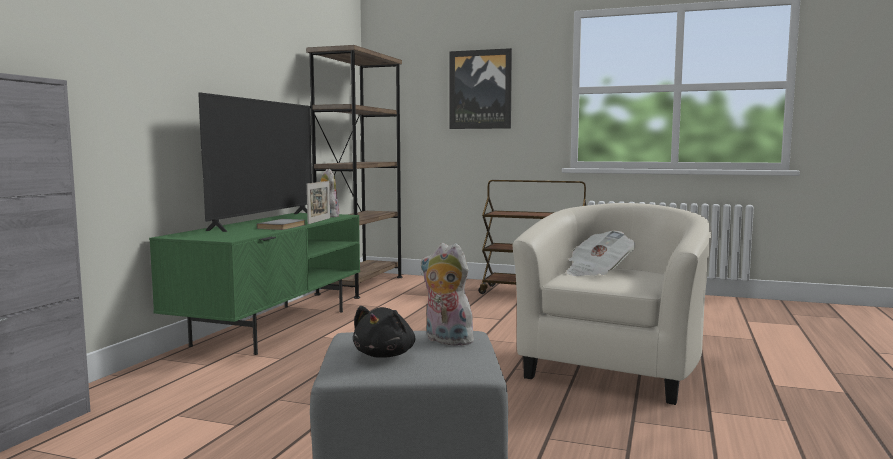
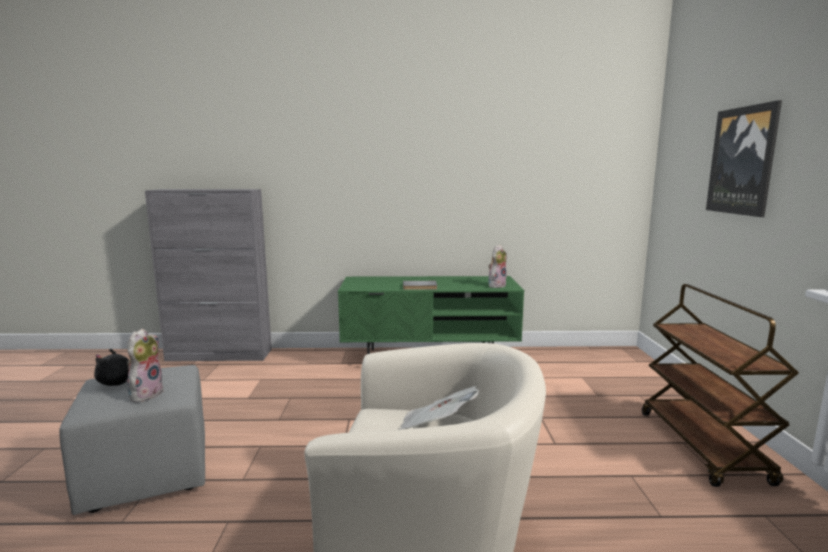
camera: 70 degrees right, 5 degrees up
television [198,92,312,232] -> none
brown bookcase [306,45,402,299] -> none
picture frame [307,181,330,224] -> none

